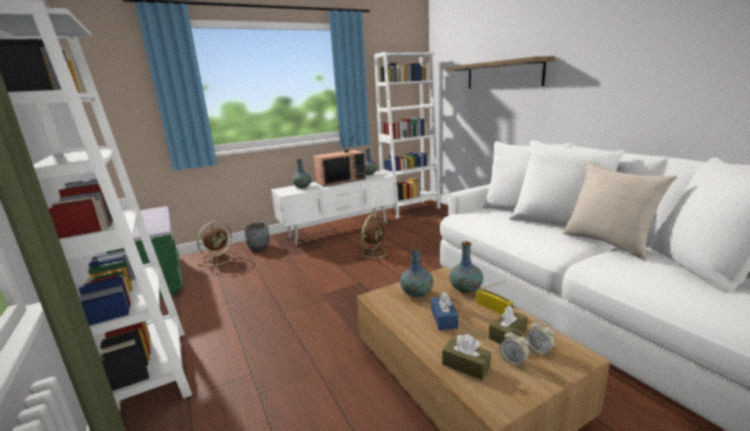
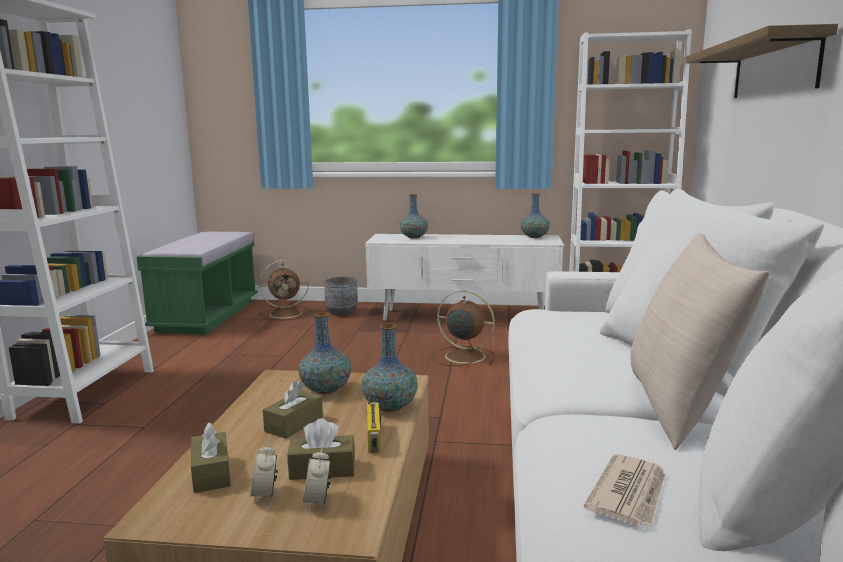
camera: 35 degrees right, 5 degrees down
television [313,125,366,186] -> none
brown fan [358,214,393,261] -> brown fan turned 135 degrees counterclockwise [434,290,495,366]
blue tissue box [431,292,458,330] -> brown tissue box [263,381,323,439]
none -> newspaper [584,454,665,526]

